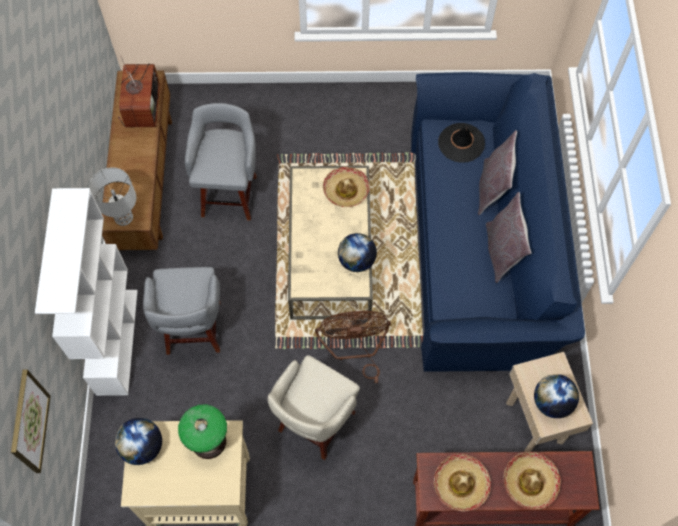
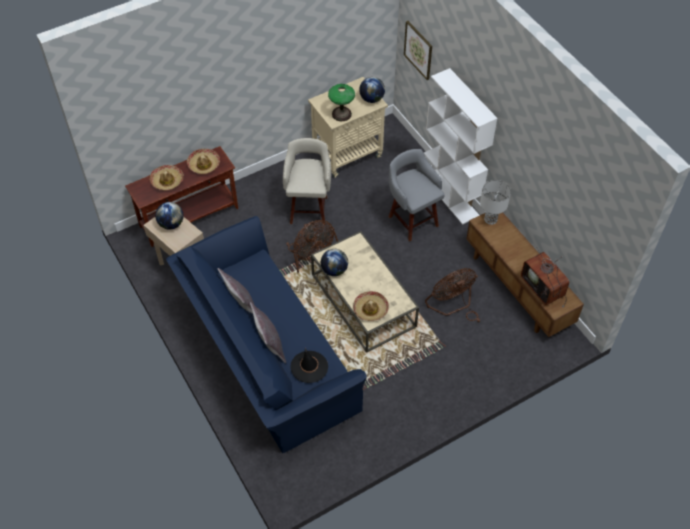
camera: 150 degrees right, 10 degrees down
grey stool [185,103,257,221] -> brown fan [425,268,480,322]

